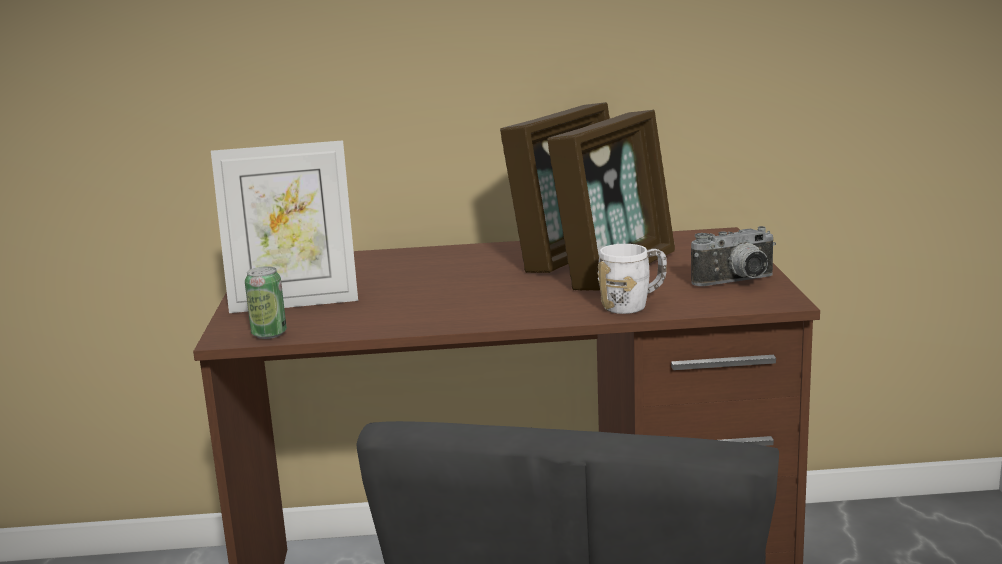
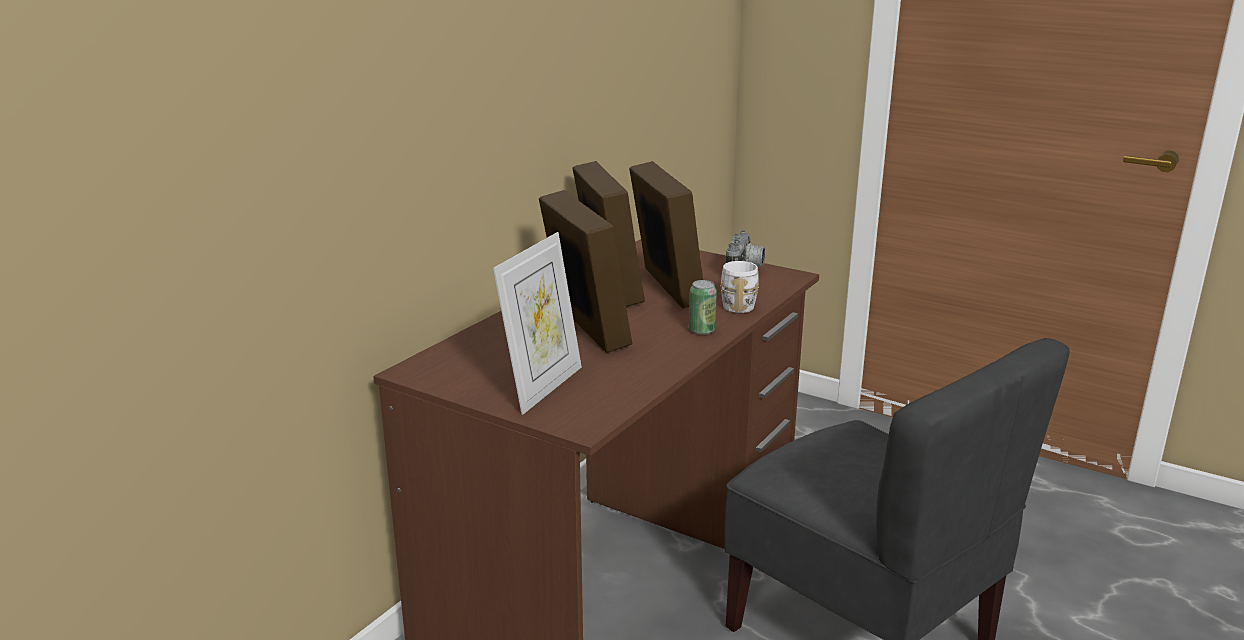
camera: 55 degrees left, 5 degrees up
can [245,266,287,339] -> can moved to [689,280,717,335]
none -> picture frame [539,190,632,353]

